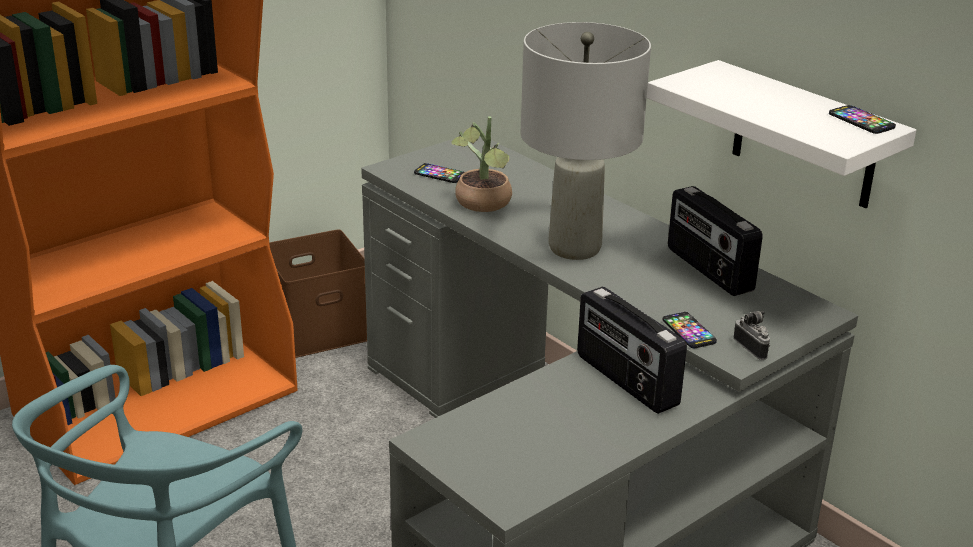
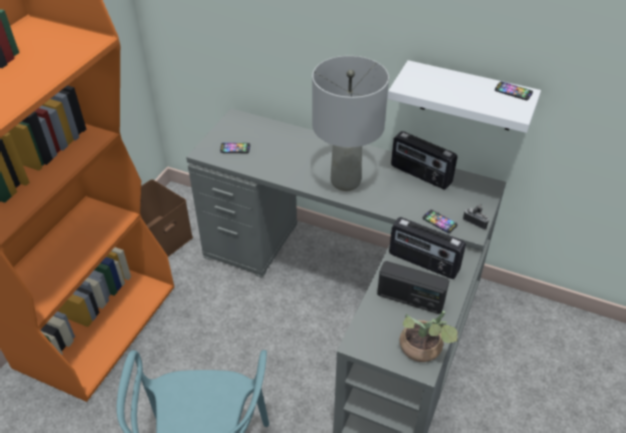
camera: 25 degrees left, 15 degrees up
potted plant [451,116,512,212] -> potted plant moved to [400,311,458,362]
none -> radio [377,261,449,314]

